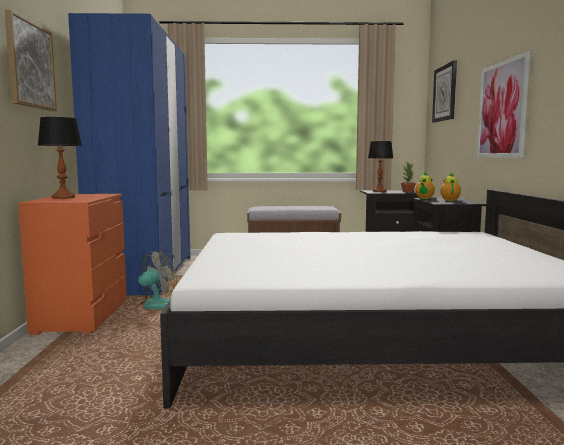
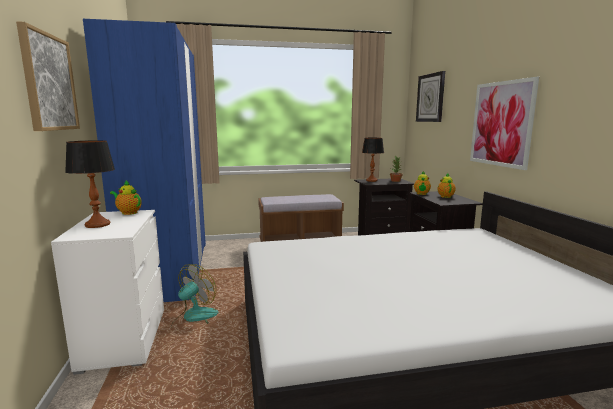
camera: 10 degrees left, 5 degrees up
orange dresser [18,194,127,335] -> white dresser [51,210,164,375]
none -> teapot [110,180,142,215]

